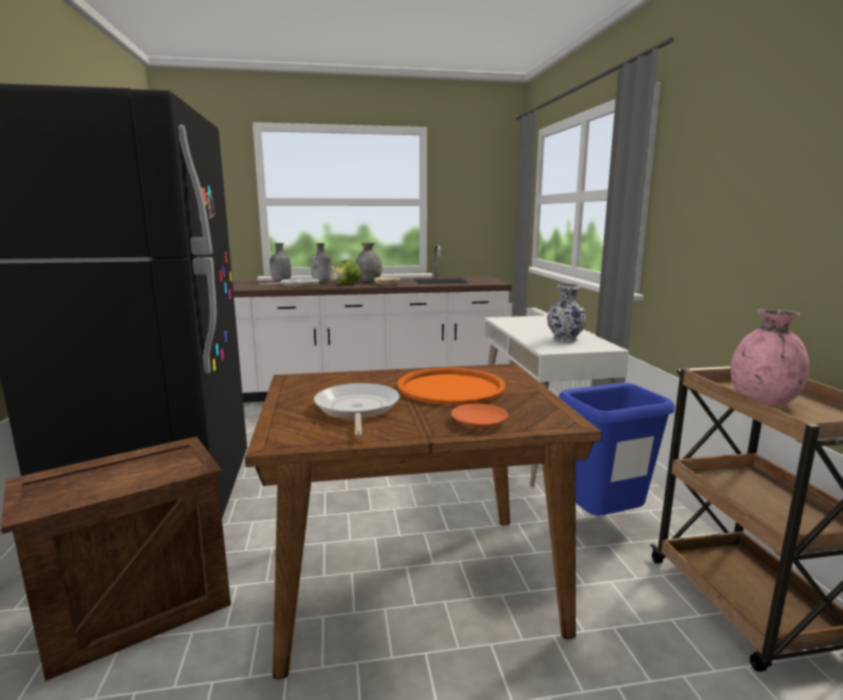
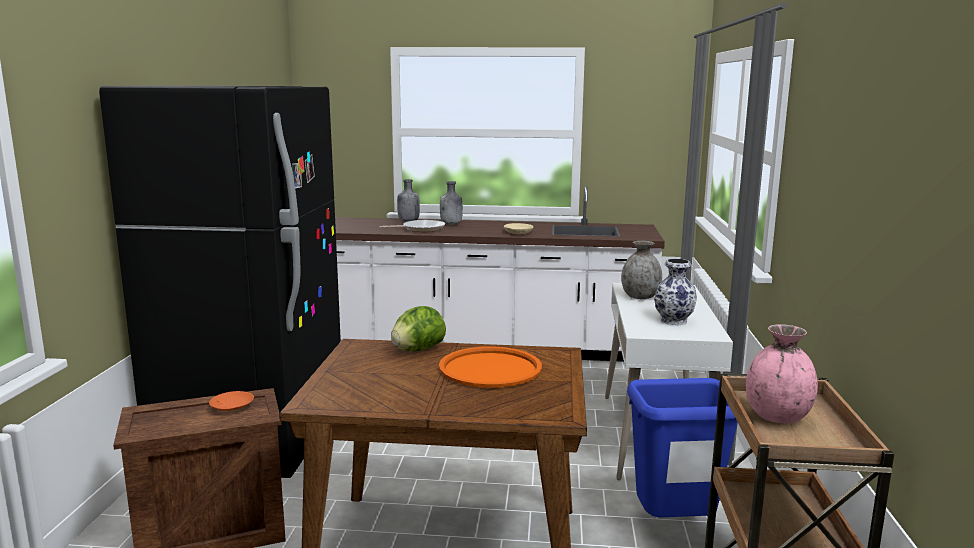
camera: 15 degrees right, 0 degrees up
frying pan [314,383,399,437] -> none
lettuce [332,260,361,285] -> lettuce moved to [391,306,446,351]
grey vase [355,243,382,282] -> grey vase moved to [621,241,662,299]
orange plate [451,404,508,428] -> orange plate moved to [209,391,254,411]

